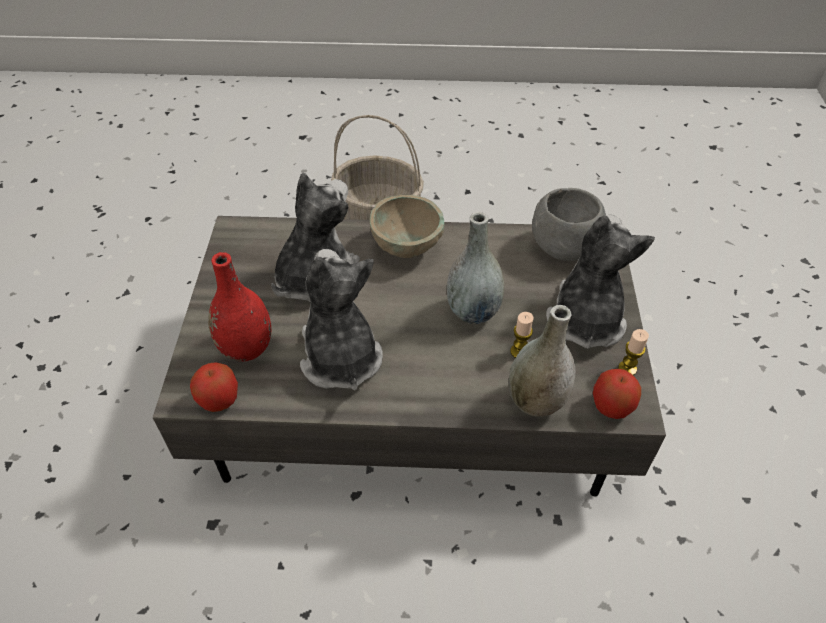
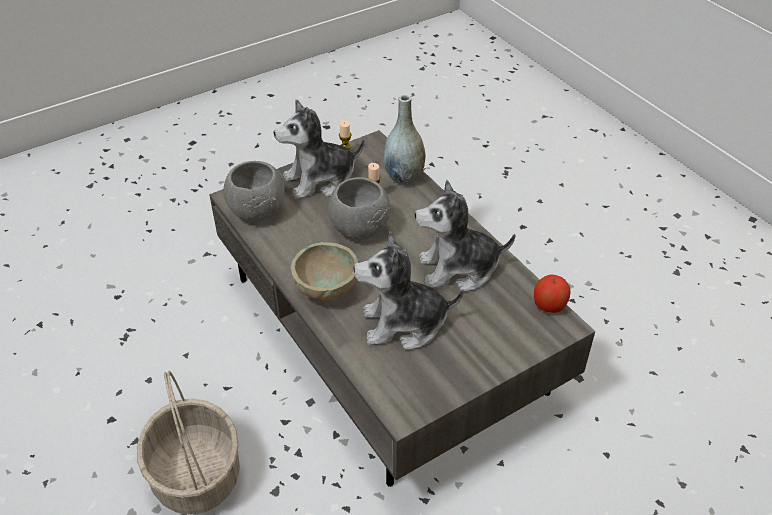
camera: 125 degrees left, 5 degrees down
red vase [208,252,271,362] -> none
plush toy [300,249,383,391] -> plush toy turned 45 degrees clockwise [415,180,515,292]
grey vase [447,212,504,324] -> grey bowl [328,177,390,239]
apple [593,369,641,419] -> none

